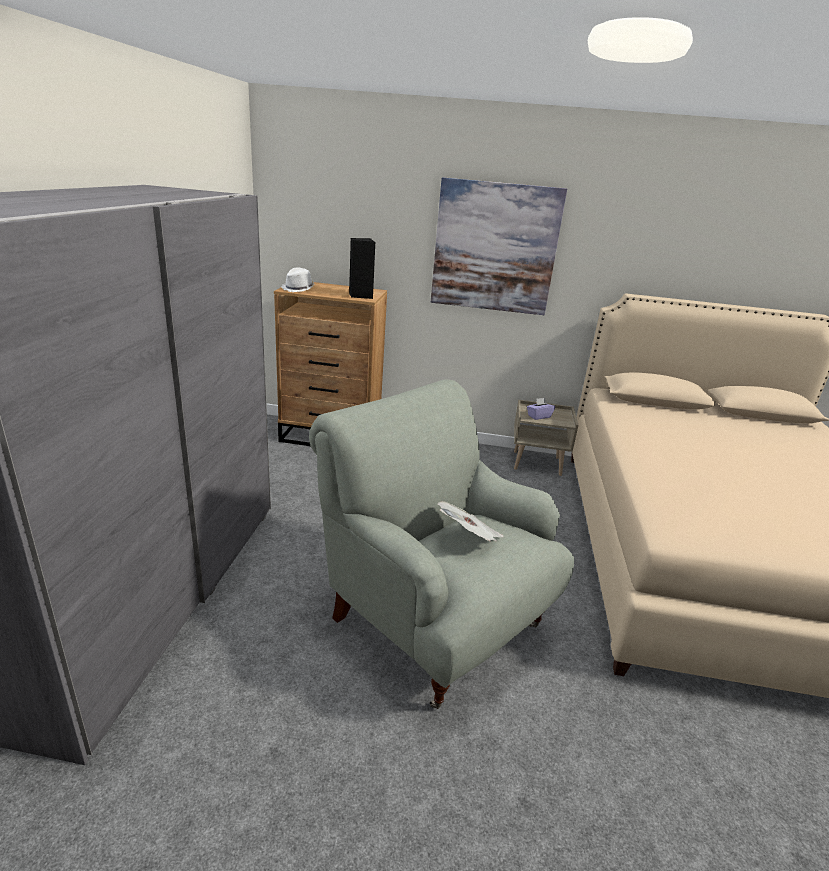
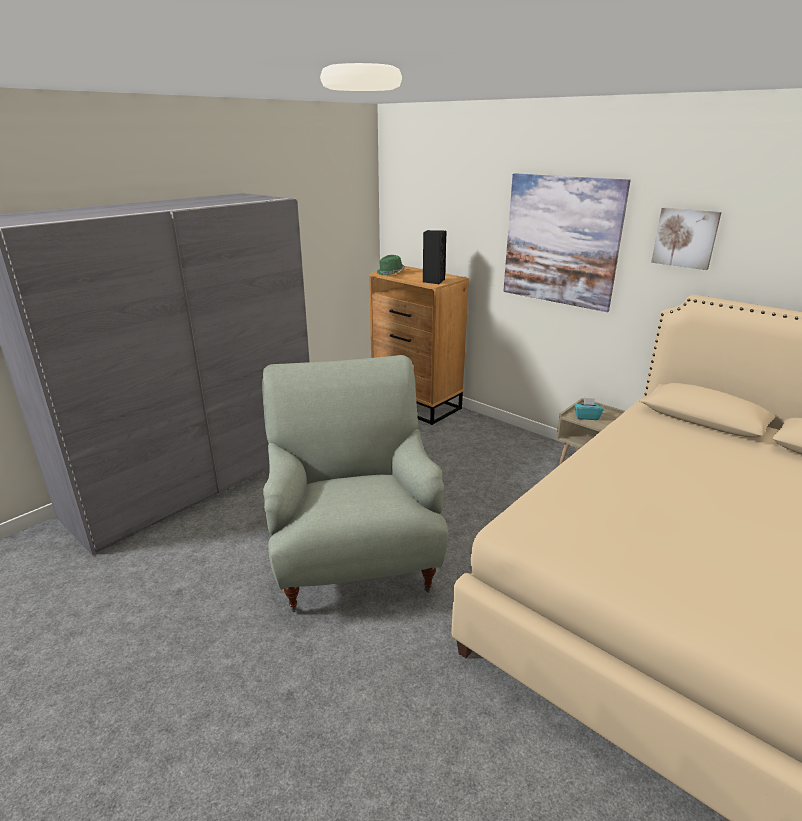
camera: 35 degrees right, 0 degrees up
white hat [281,268,314,292] -> green hat [377,255,405,275]
newspaper [437,501,504,541] -> none
purple tissue box [527,398,555,420] -> turquoise tissue box [574,398,603,420]
none -> picture [651,207,722,270]

